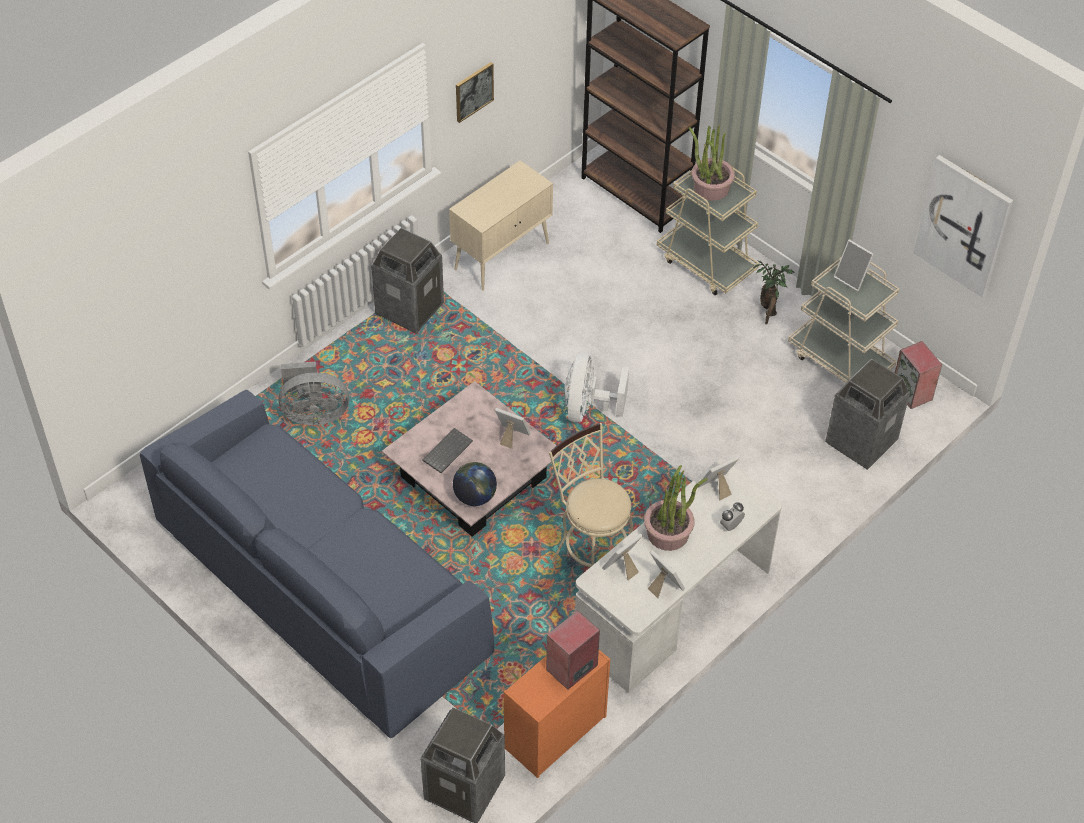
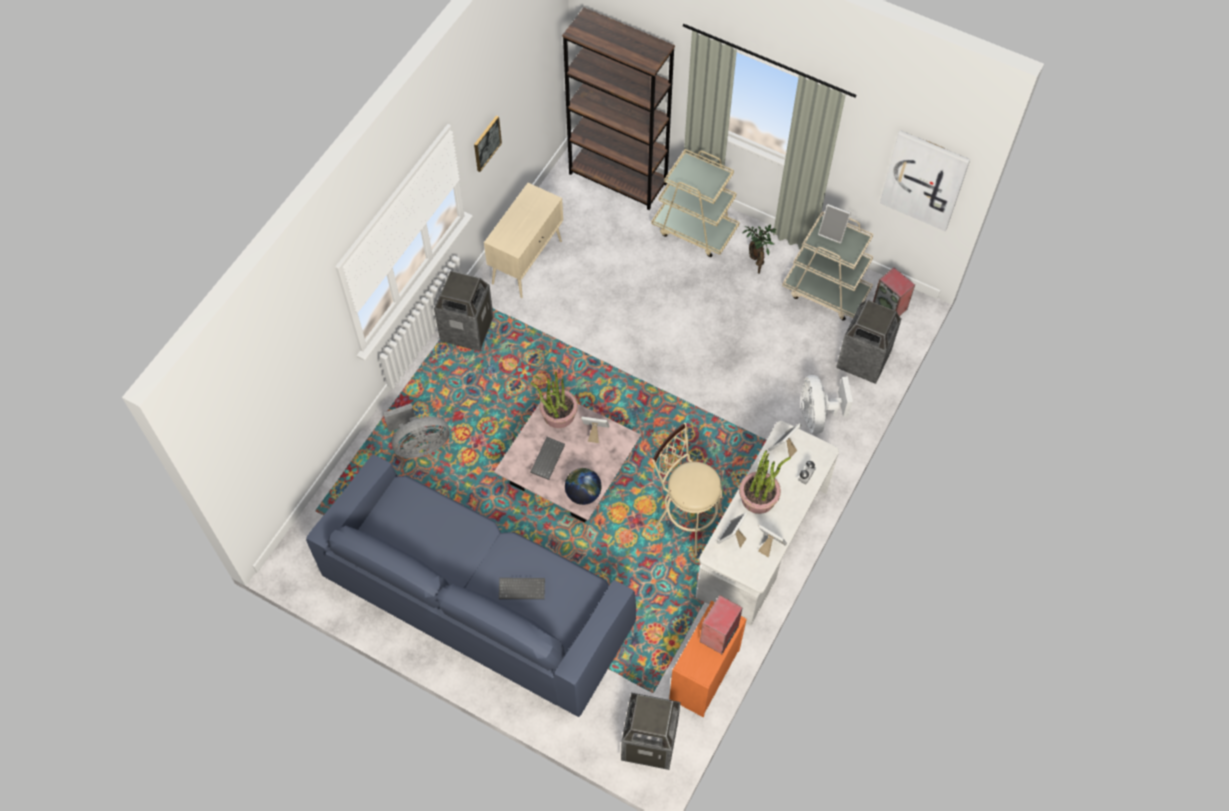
camera: 15 degrees left, 10 degrees up
white fan [564,353,629,422] -> white fan moved to [801,375,853,434]
potted plant [689,125,735,201] -> potted plant moved to [531,371,578,428]
none -> keyboard [499,578,545,599]

